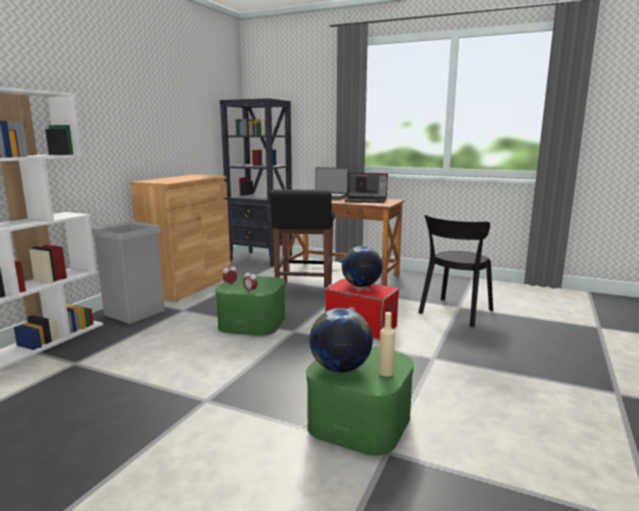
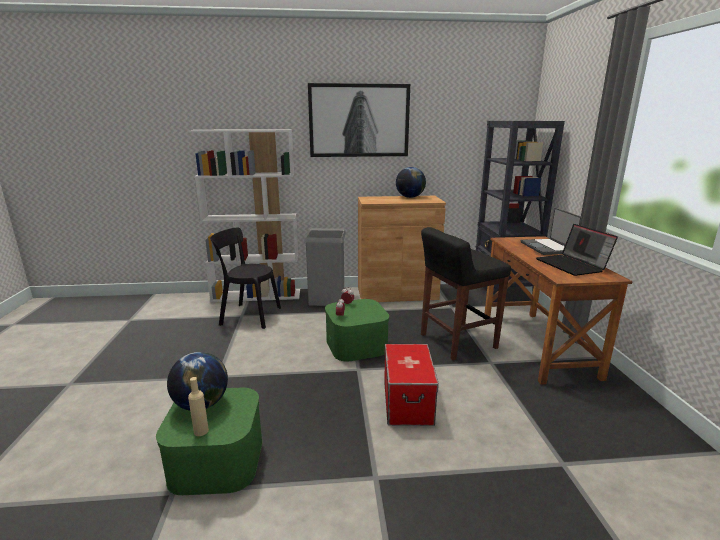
camera: 60 degrees right, 5 degrees up
globe [342,246,383,287] -> globe moved to [396,167,426,198]
black chair [418,215,493,327] -> black chair moved to [210,228,281,329]
none -> picture [308,83,410,157]

